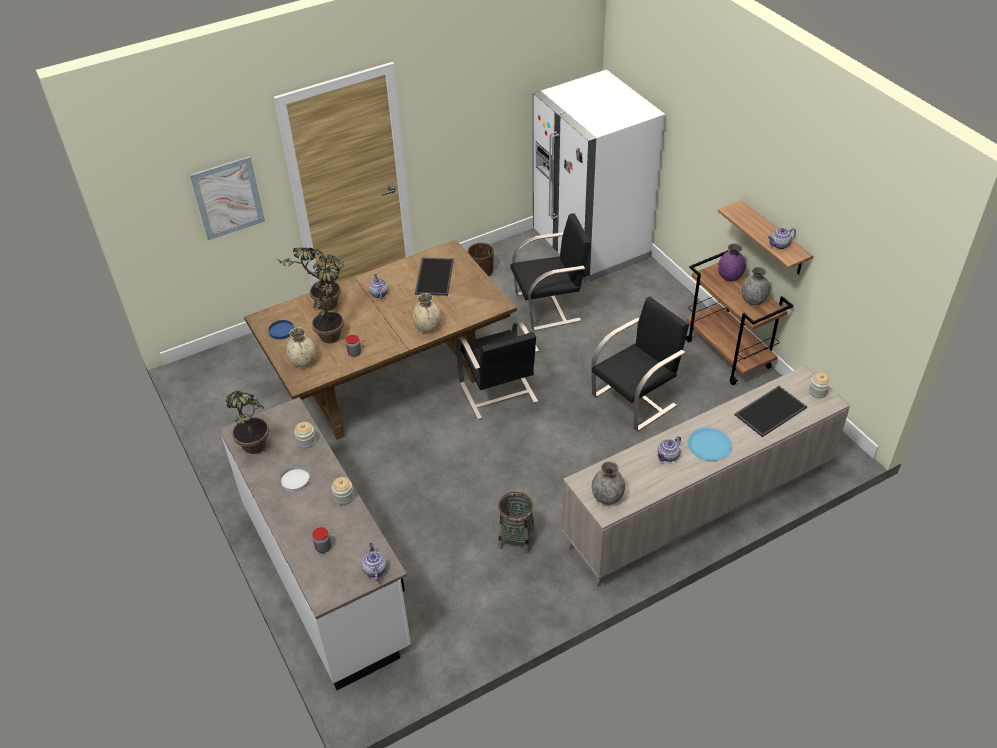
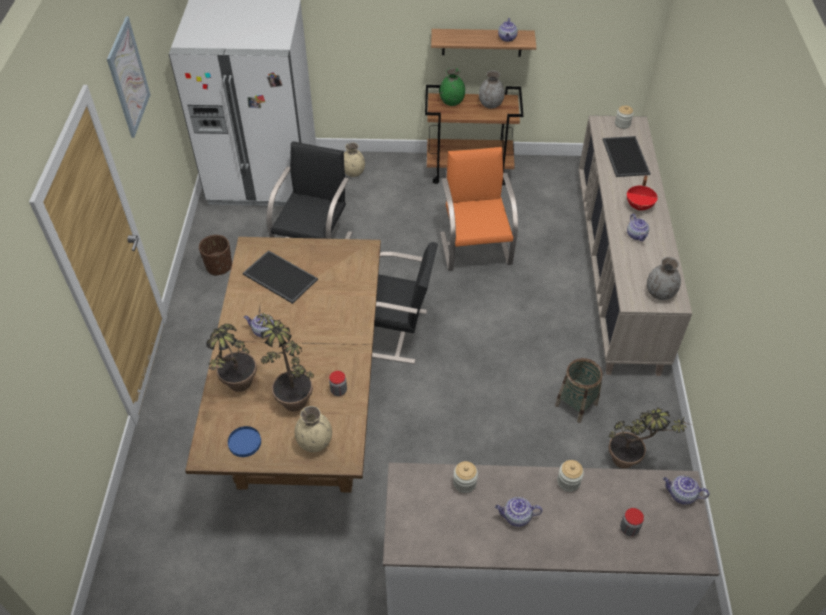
camera: 60 degrees left, 5 degrees up
picture [190,156,265,240] -> picture moved to [107,16,151,138]
potted plant [226,391,269,454] -> potted plant moved to [608,407,691,469]
white plate [280,466,310,492] -> teapot [495,497,542,527]
beige vase [413,293,441,332] -> beige vase moved to [344,142,365,177]
black chair [591,297,689,431] -> orange chair [440,147,518,271]
blue plate [688,428,732,461] -> red cooking pot [627,176,658,211]
purple vase [718,244,746,281] -> green vase [440,68,465,106]

